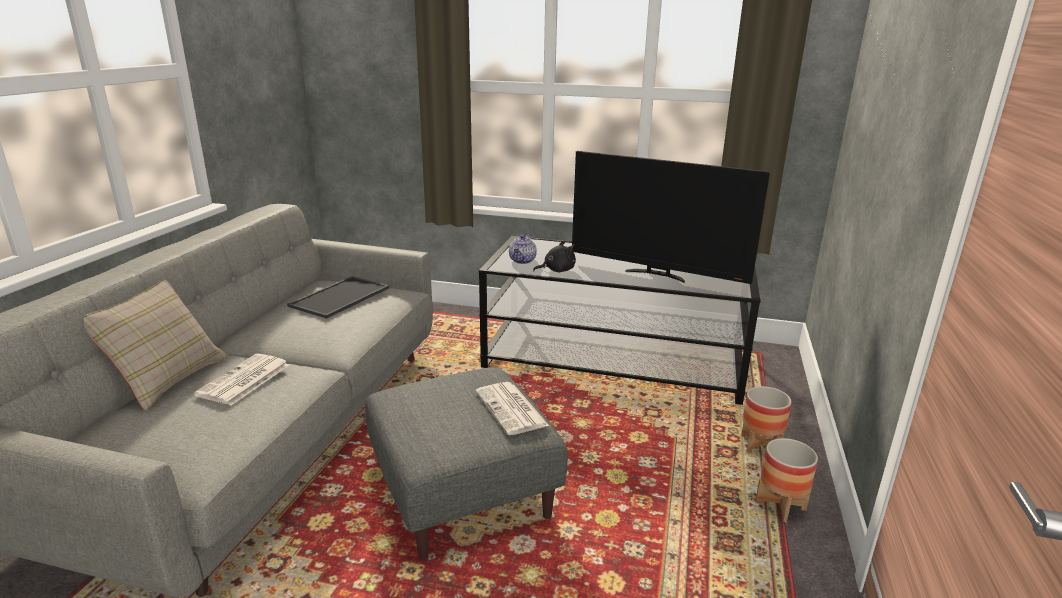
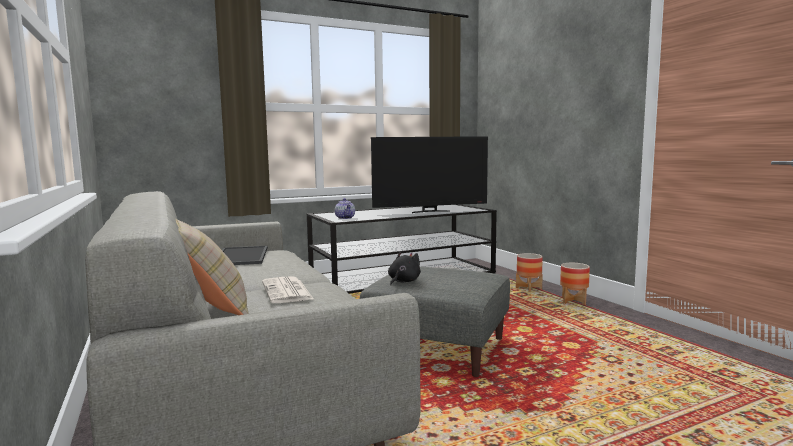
camera: 40 degrees left, 15 degrees down
newspaper [475,382,549,435] -> none
black plush toy [533,241,576,273] -> black plush toy moved to [388,252,421,285]

